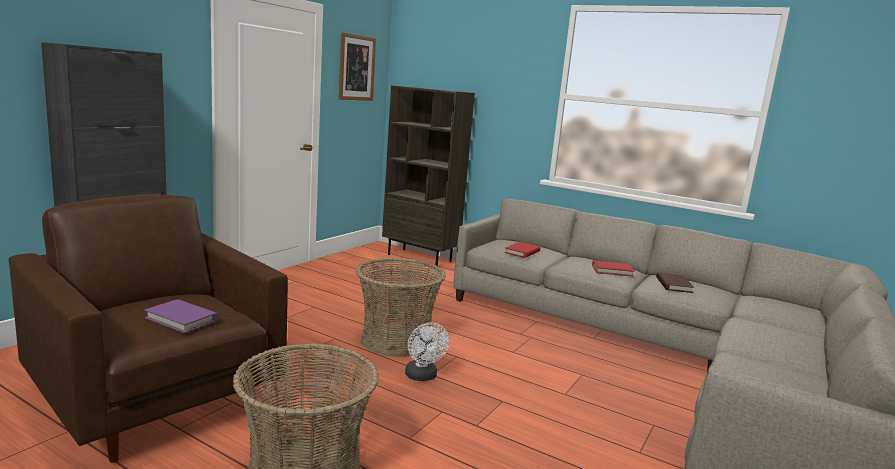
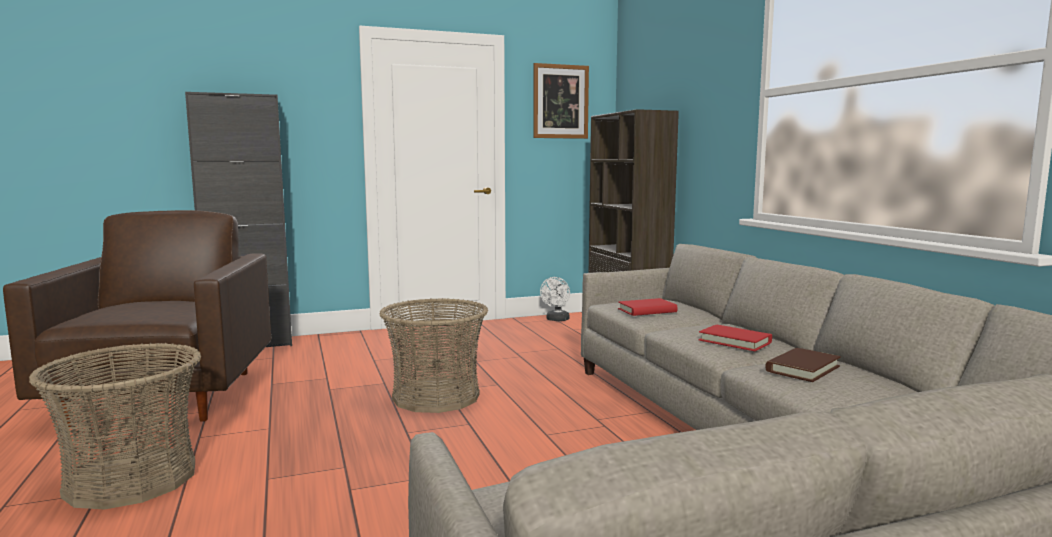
camera: 40 degrees right, 5 degrees down
purple book [145,299,218,333] -> none
white fan [405,323,450,381] -> white fan moved to [540,277,570,321]

